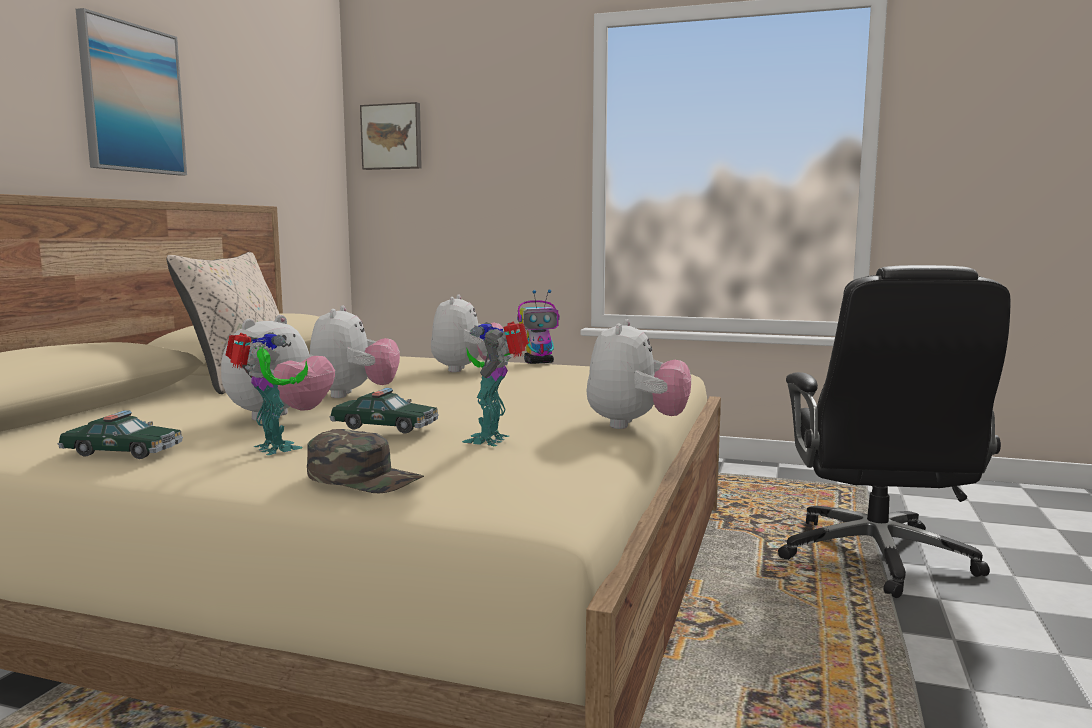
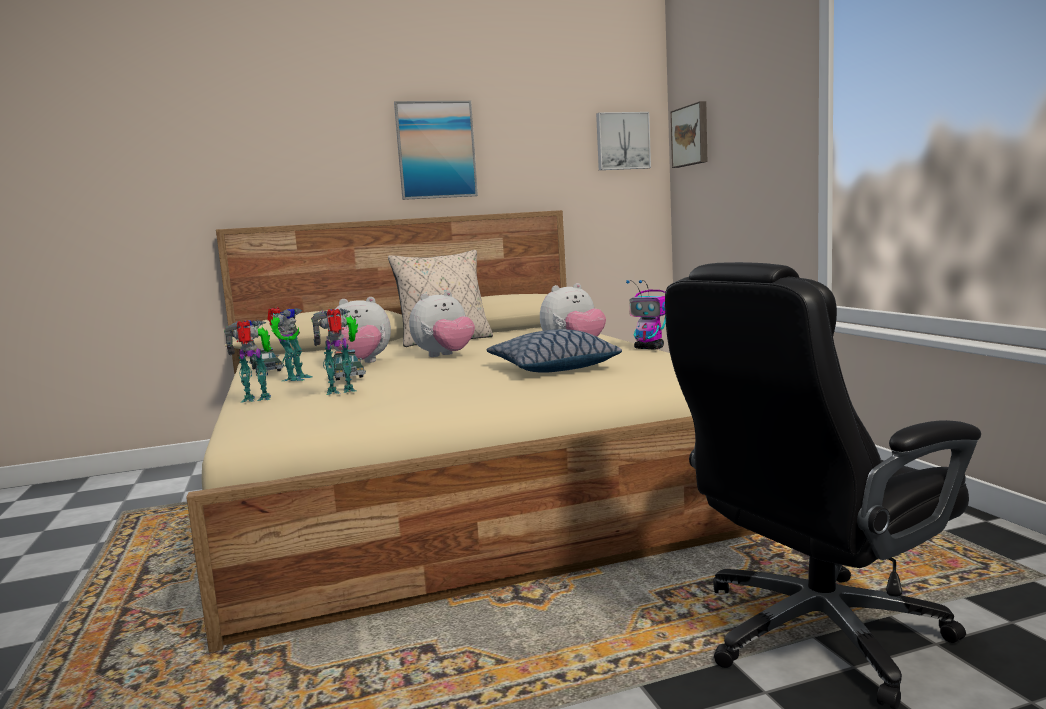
camera: 55 degrees right, 0 degrees up
green cap [307,429,424,493] -> toy robot [224,320,271,403]
plush toy [587,319,691,429] -> none
none -> pillow [486,329,622,373]
none -> picture [596,112,651,170]

